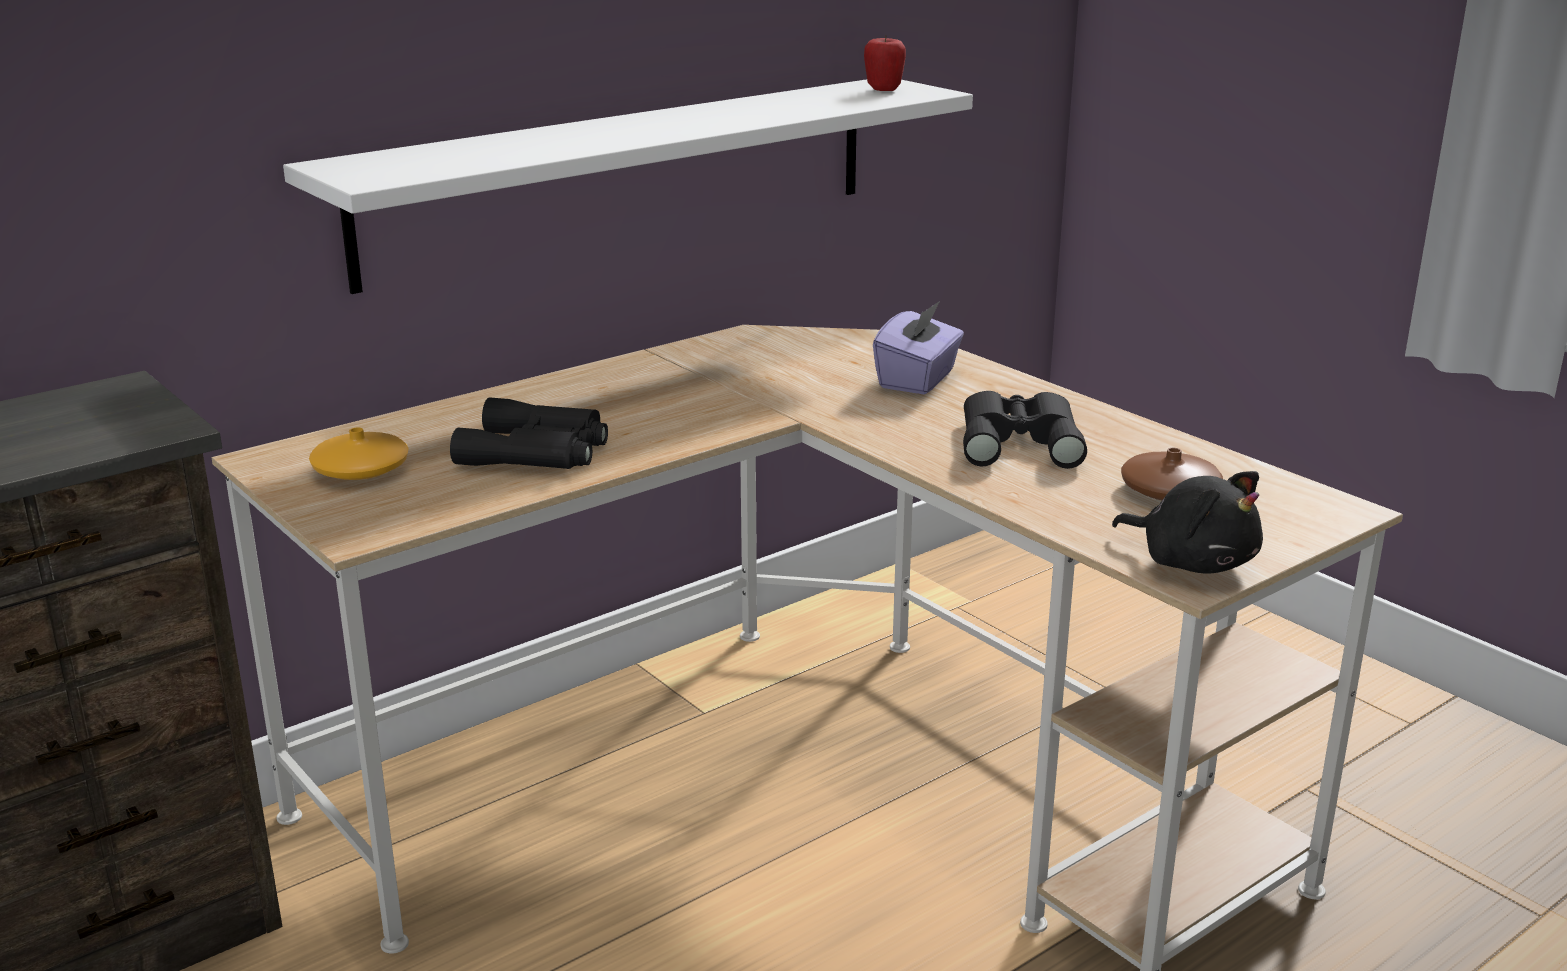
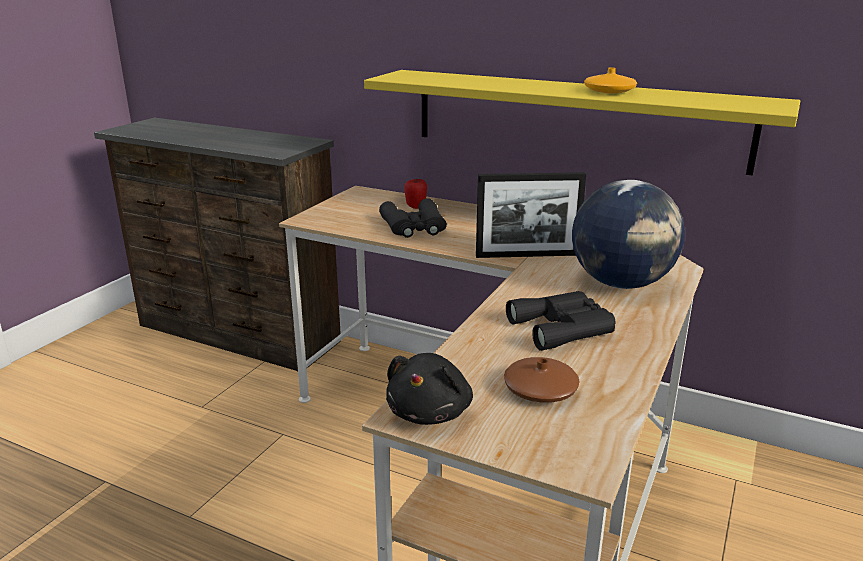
camera: 65 degrees right, 0 degrees up
white shelf [283,79,973,294] -> yellow shelf [364,70,800,176]
orange vase [309,427,409,480] -> orange vase moved to [584,68,637,93]
apple [864,35,906,91] -> apple moved to [404,179,427,209]
purple tissue box [873,301,964,394] -> globe [572,180,685,289]
none -> picture frame [476,172,586,258]

